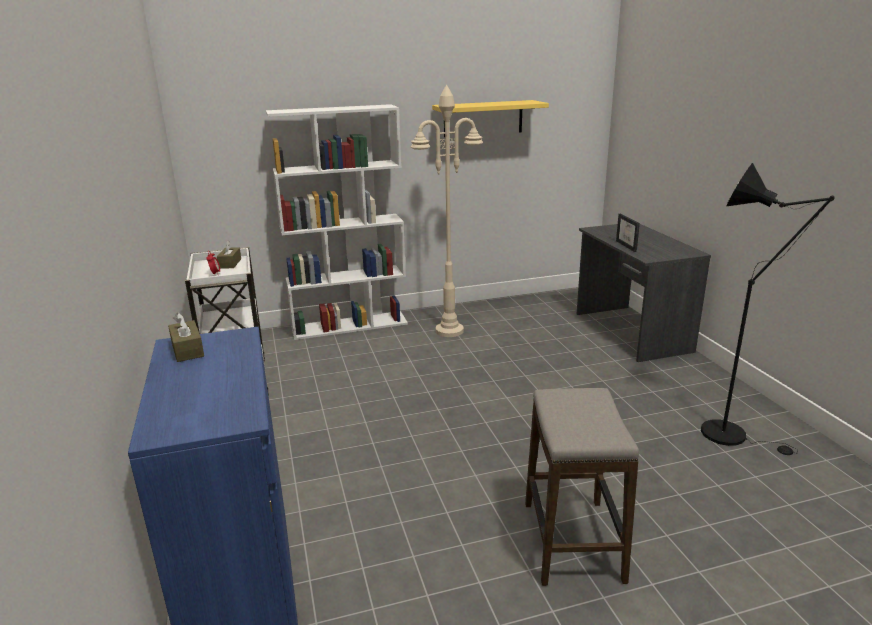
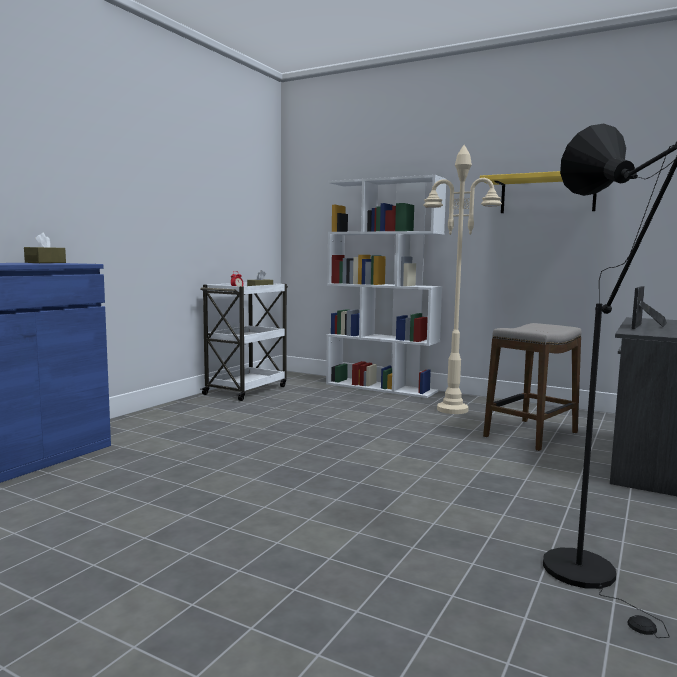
camera: 45 degrees right, 15 degrees down
stool [525,388,639,586] -> stool moved to [483,323,582,451]

